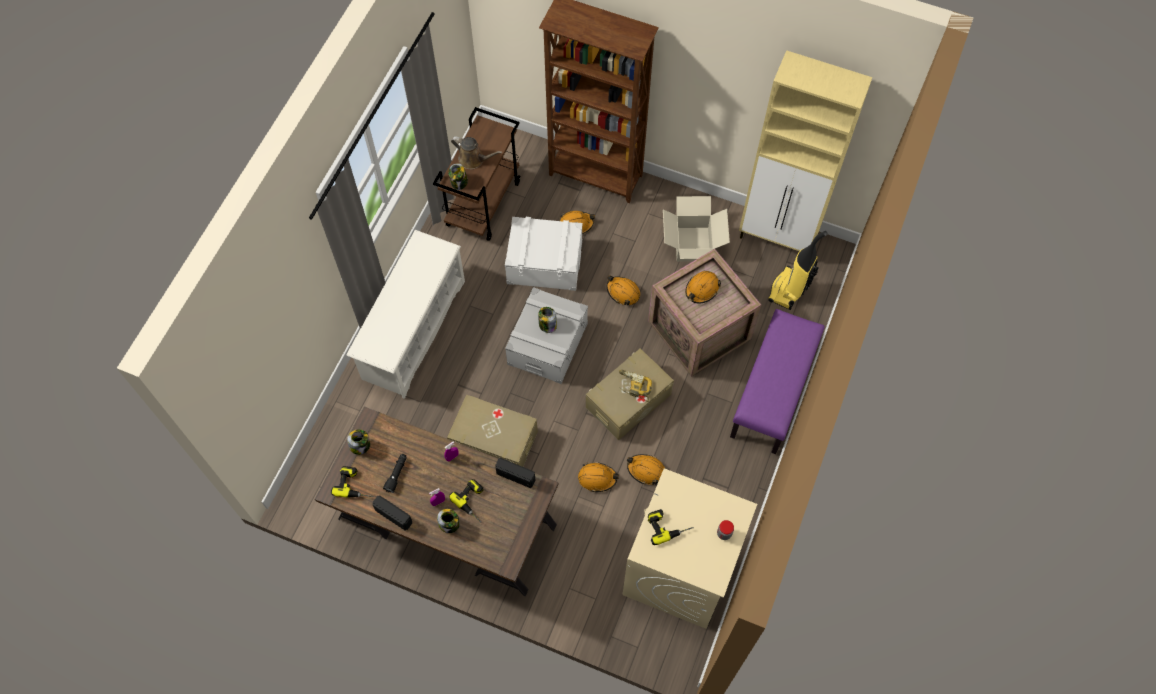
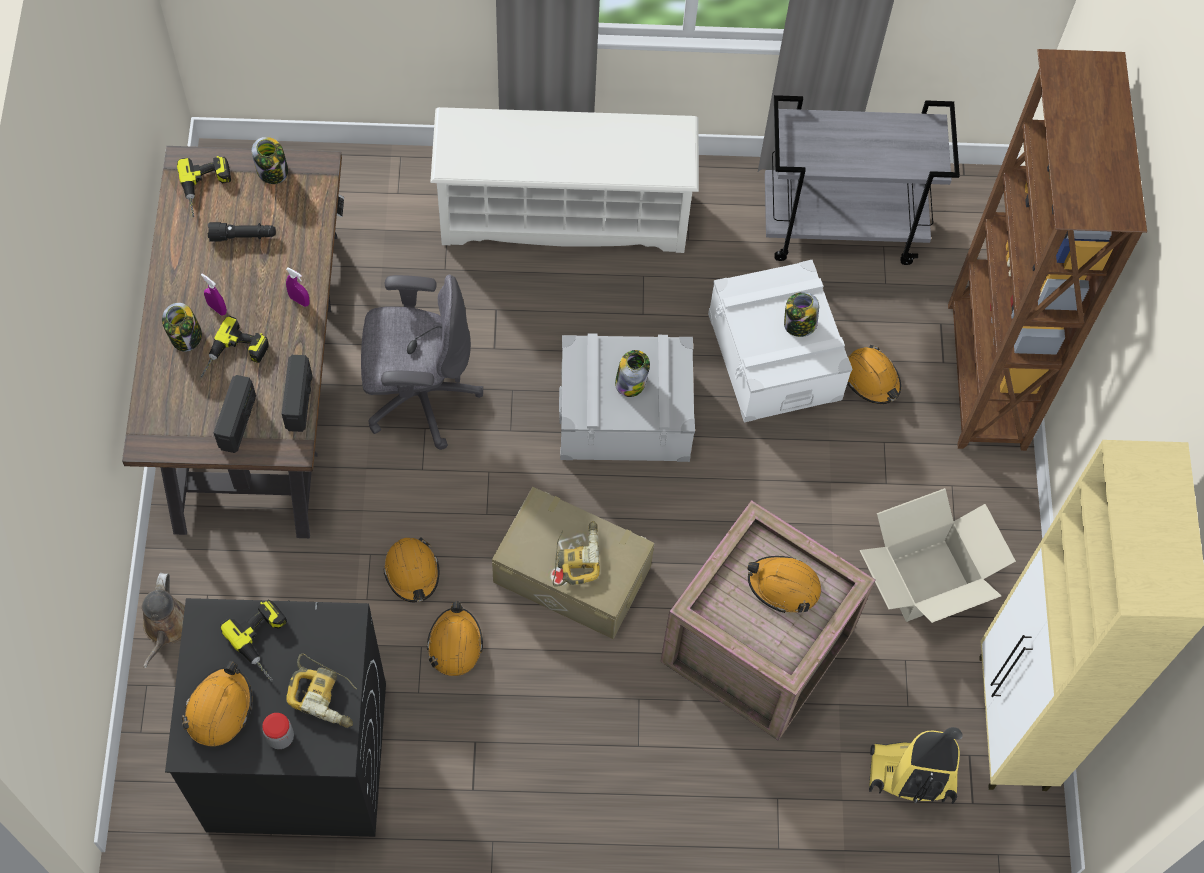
camera: 65 degrees right, 0 degrees up
radio [372,495,412,531] -> radio moved to [214,375,256,453]
brown cart [433,107,521,241] -> grey cart [765,95,960,265]
beige storage box [447,395,538,467] -> grey office chair [361,275,483,450]
jar [448,163,468,190] -> jar moved to [784,292,819,337]
brown watering can [451,136,502,169] -> brown watering can moved to [142,573,185,668]
orange hard hat [607,275,640,306] -> orange hard hat moved to [182,661,252,746]
beige washing machine [623,469,757,629] -> black washing machine [165,598,386,837]
purple bench [730,309,825,454] -> none
none -> power drill [286,653,357,728]

